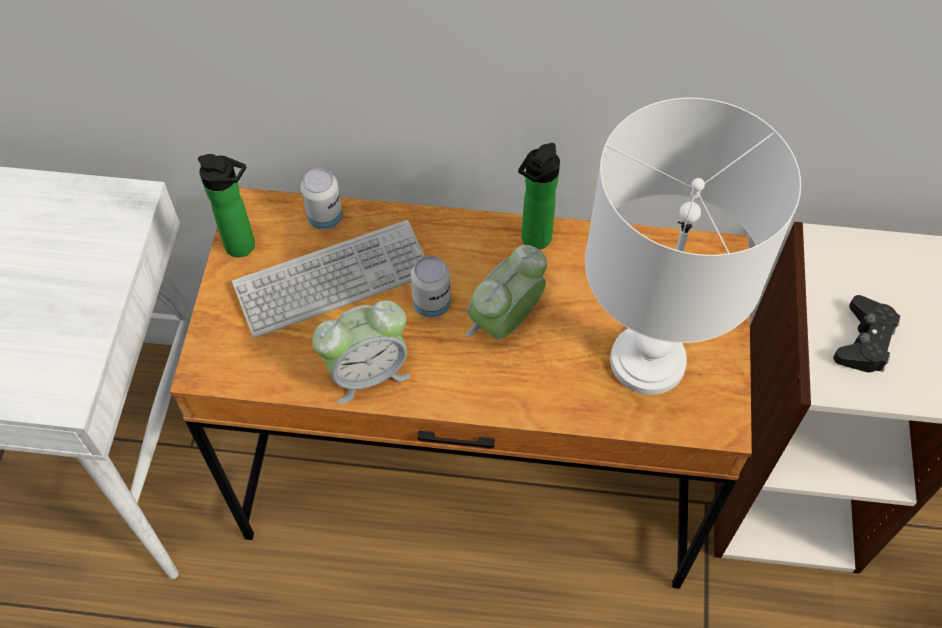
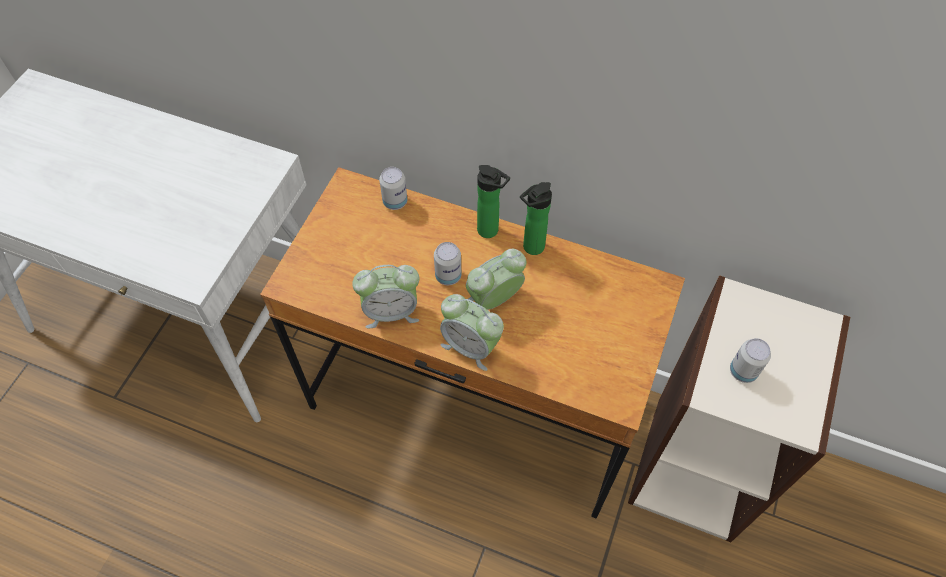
camera: 15 degrees right, 0 degrees up
bottle [198,154,255,258] -> bottle moved to [477,165,510,238]
keyboard [232,220,425,338] -> none
white table lamp [585,98,801,395] -> none
black game controller [833,295,900,372] -> can [730,338,771,383]
none -> alarm clock [440,294,504,371]

